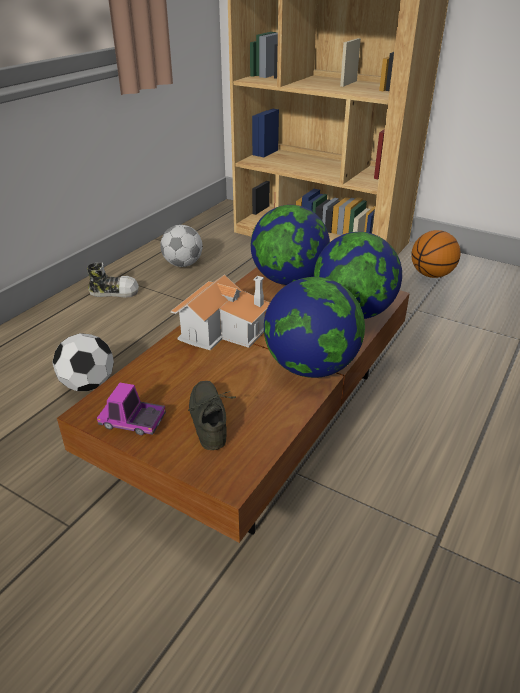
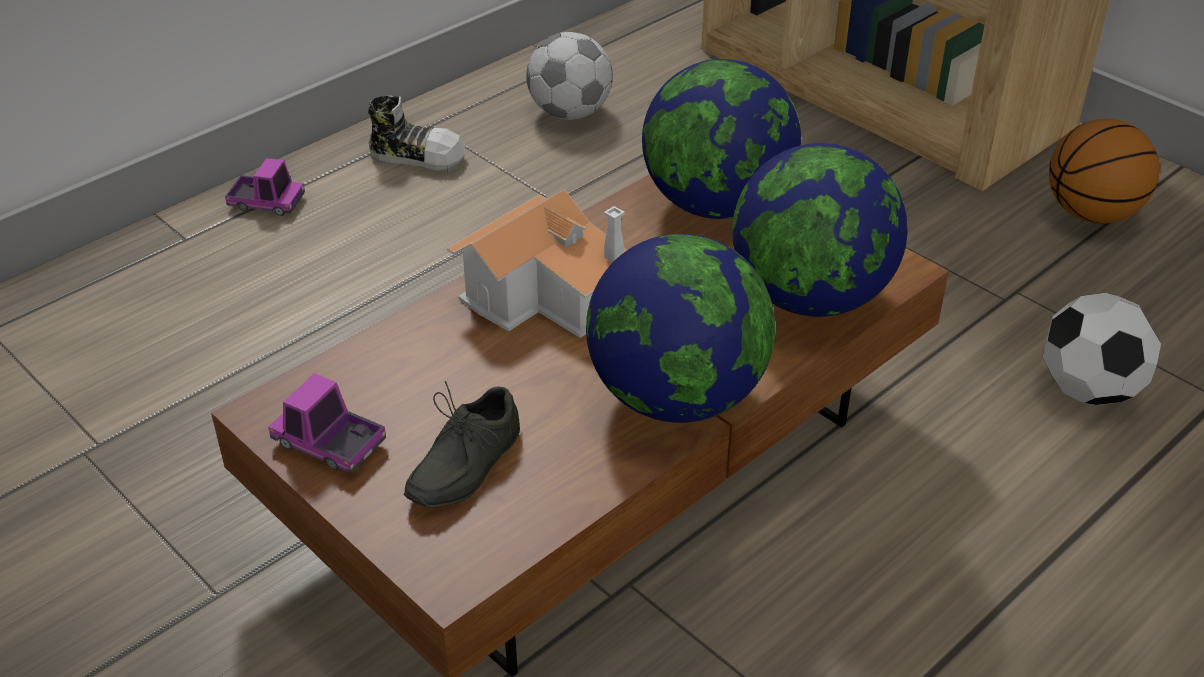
camera: 15 degrees right, 5 degrees up
football [52,333,114,391] -> football moved to [1043,293,1161,405]
grey shoe [188,381,236,450] -> grey shoe turned 150 degrees counterclockwise [403,381,520,508]
none -> toy truck [225,158,305,216]

